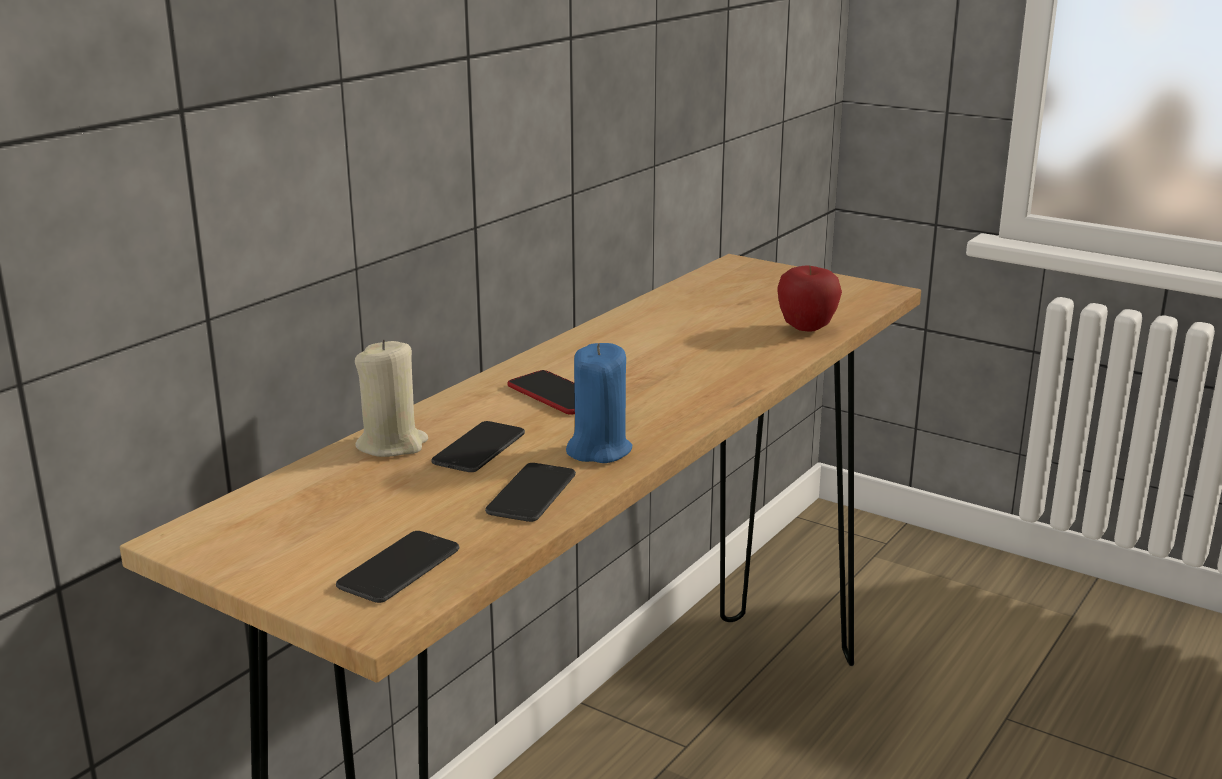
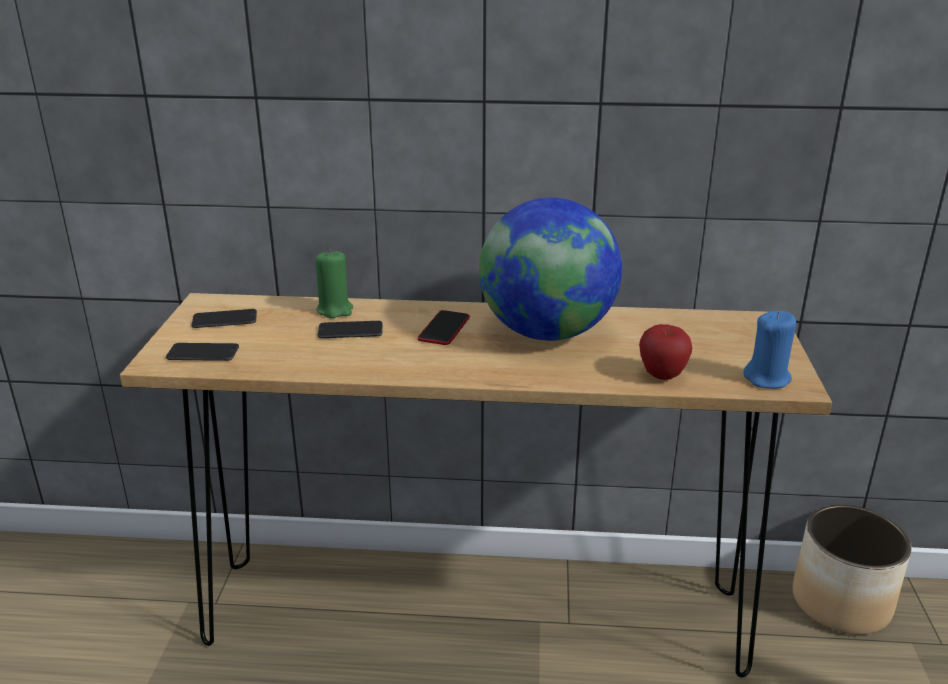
camera: 60 degrees right, 5 degrees up
beige candle [355,339,428,457] -> green candle [315,249,353,318]
phone [485,463,576,522] -> phone moved to [192,309,257,328]
blue candle [566,343,632,463] -> blue candle moved to [743,311,796,389]
none -> globe [479,198,622,341]
none -> planter [792,505,911,634]

